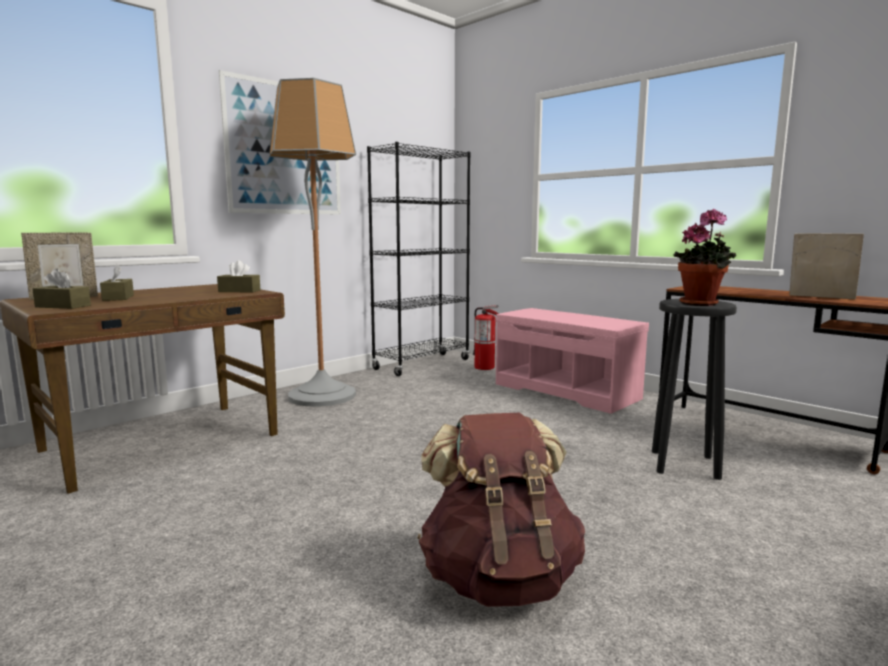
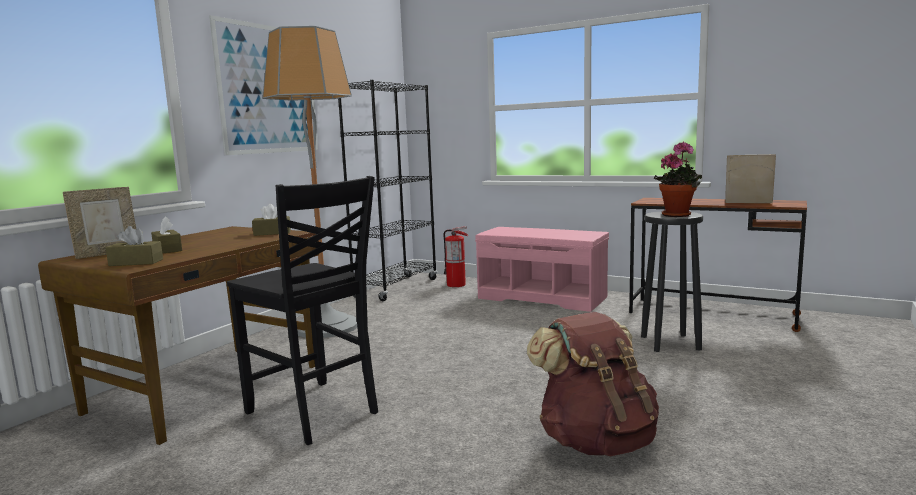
camera: 15 degrees left, 0 degrees up
none -> black chair [227,176,378,445]

